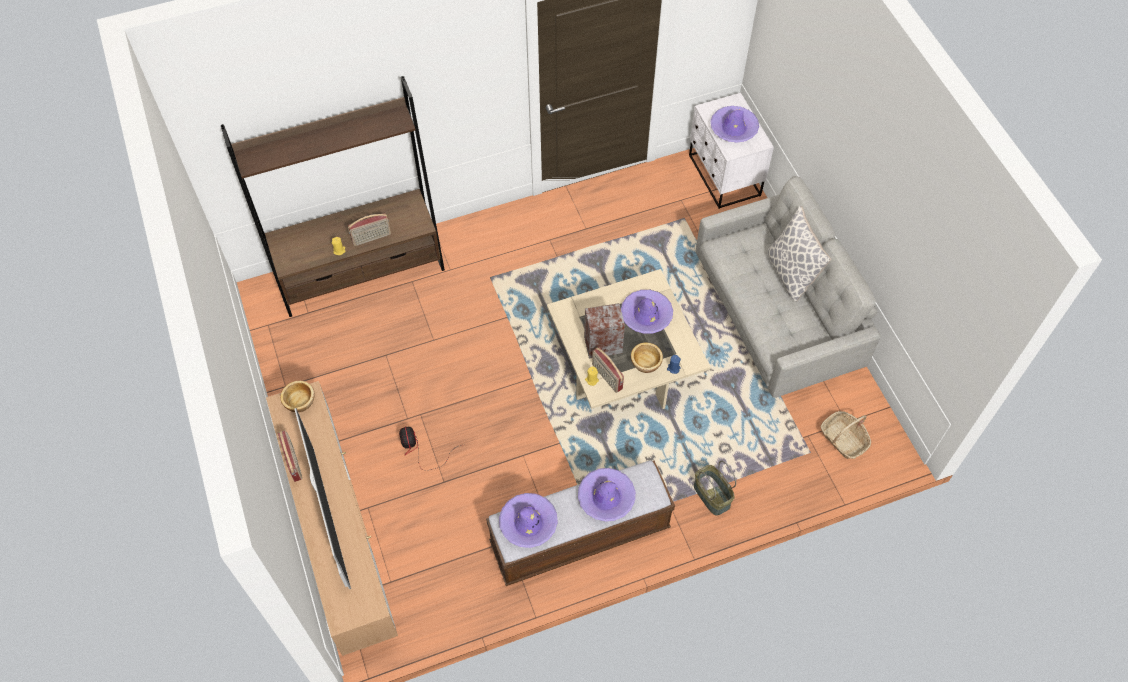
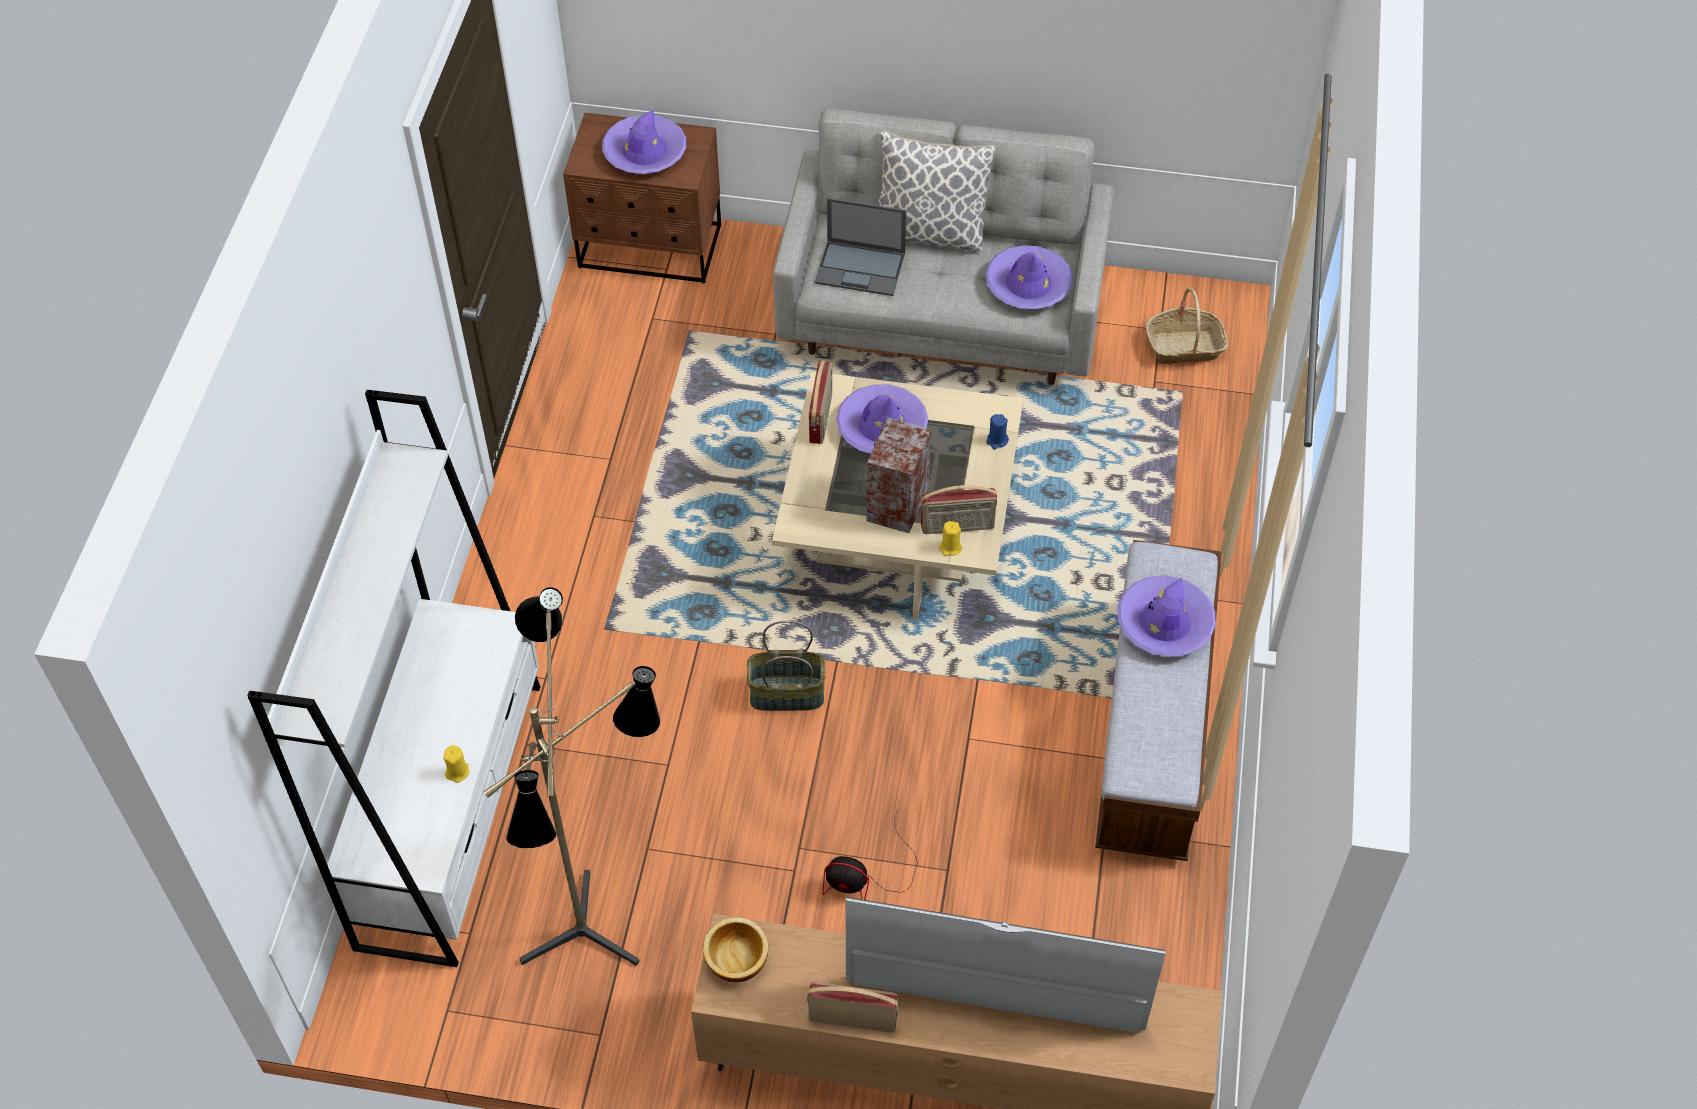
camera: 60 degrees left, 5 degrees down
brown bookcase [221,76,445,317] -> white bookcase [247,390,541,967]
radio [348,213,391,246] -> radio moved to [809,360,832,444]
purple hat [499,493,558,548] -> purple hat moved to [985,245,1073,309]
bowl [631,342,663,373] -> none
white nightstand [689,93,774,209] -> brown nightstand [563,113,721,284]
basket [694,460,736,516] -> basket moved to [747,620,825,711]
none -> floor lamp [484,587,660,966]
none -> laptop [815,198,906,296]

